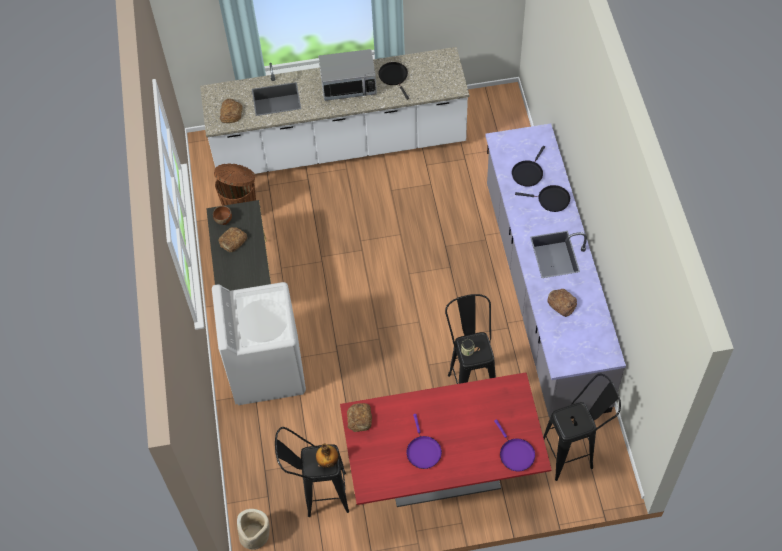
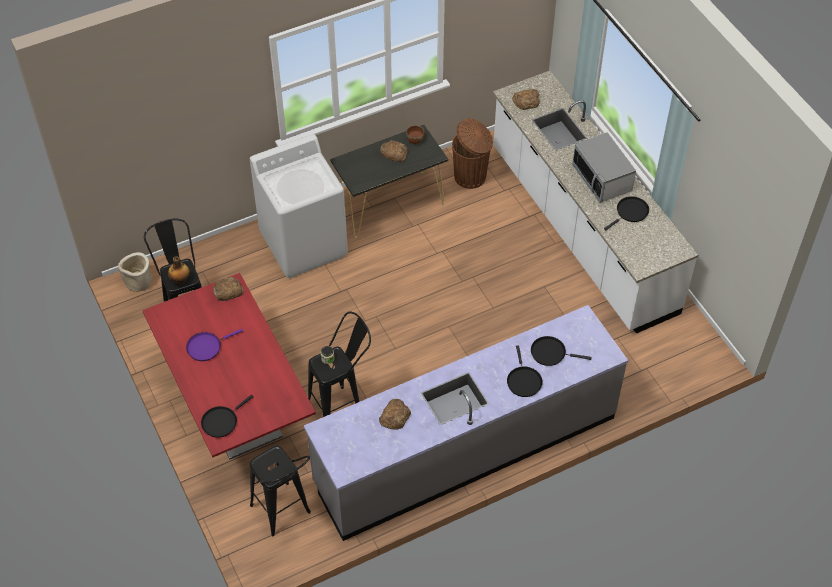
camera: 70 degrees right, 5 degrees down
purple frying pan [494,419,535,471] -> black frying pan [201,395,254,438]

